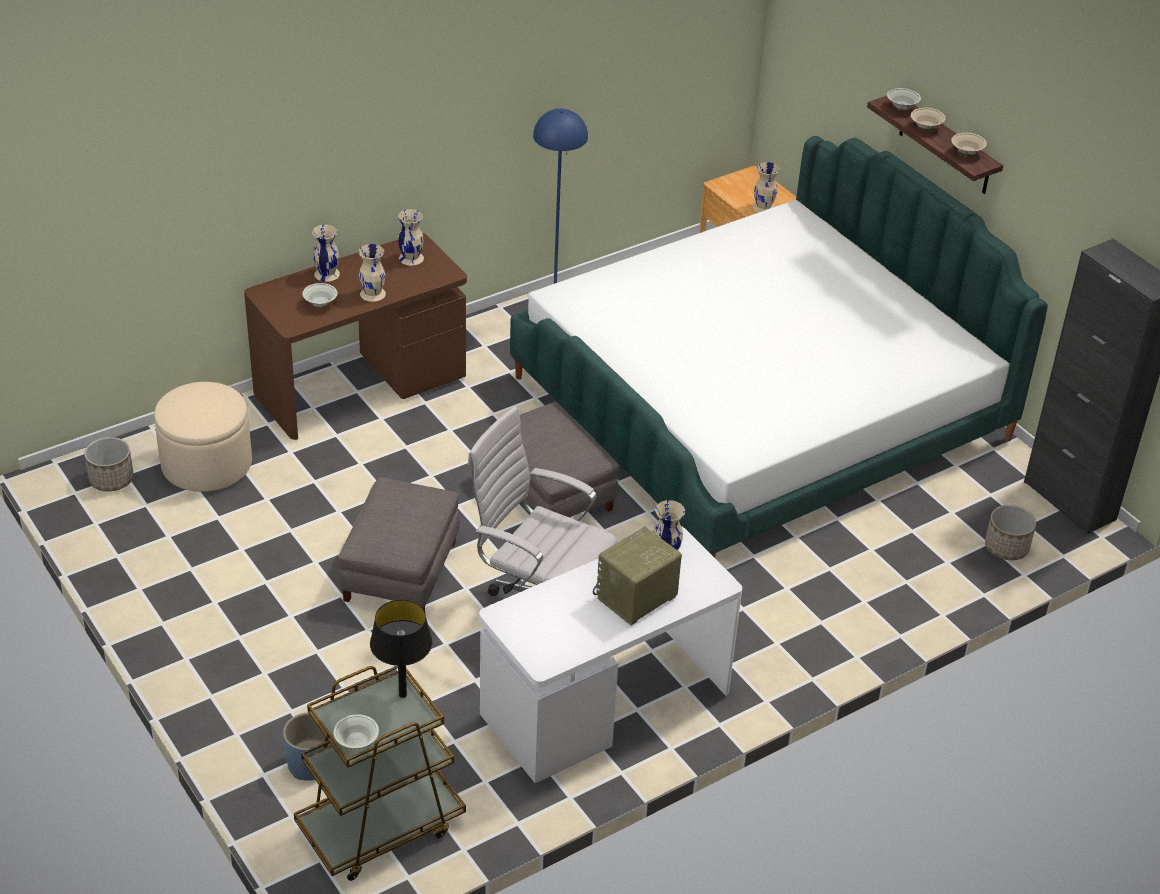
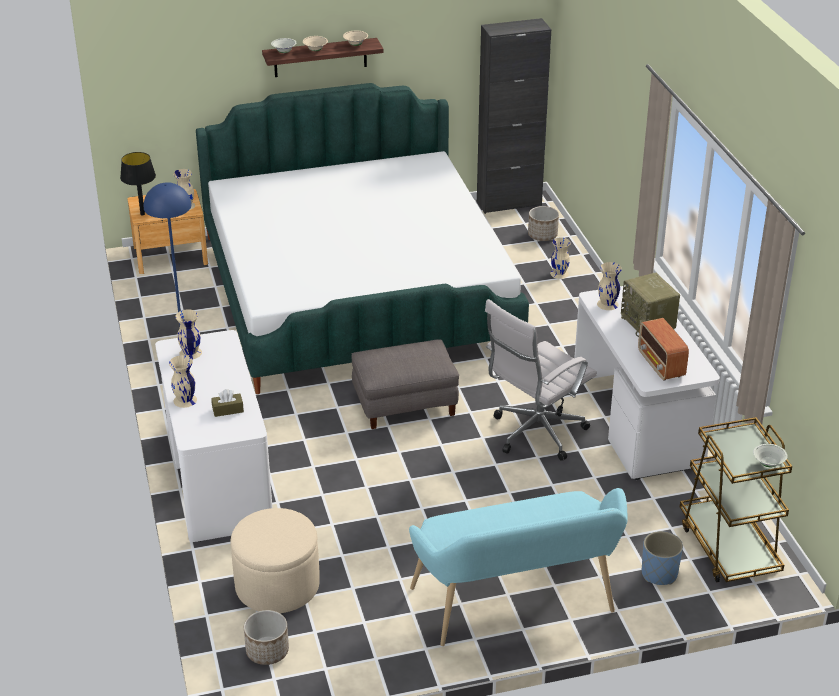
camera: 70 degrees left, 5 degrees down
brown desk [244,233,467,440] -> white desk [155,330,273,542]
white bowl [302,283,338,307] -> brown tissue box [211,389,244,417]
grey ottoman [338,477,460,612] -> none
beige vase [358,244,386,302] -> beige vase moved to [550,238,571,279]
black table lamp [370,600,432,698] -> black table lamp moved to [120,152,156,216]
none -> turquoise bench [409,488,628,646]
none -> radio [638,318,689,381]

